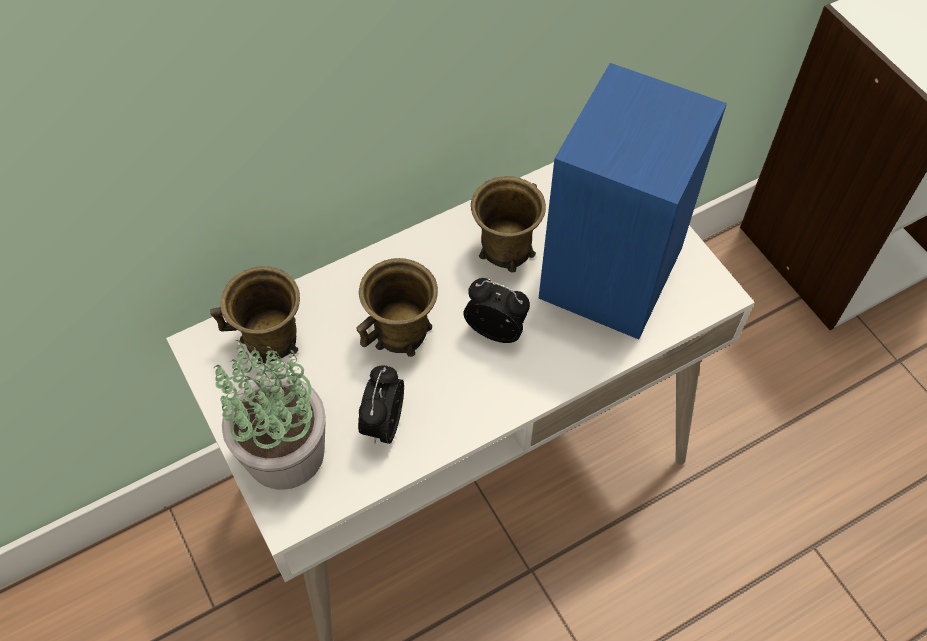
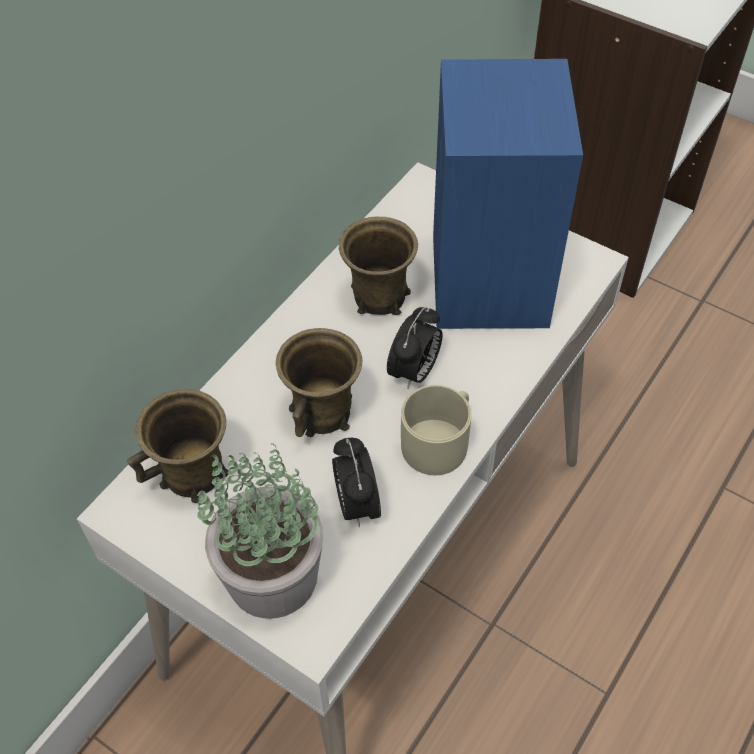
camera: 25 degrees left, 5 degrees down
alarm clock [463,278,530,343] -> alarm clock turned 120 degrees clockwise [387,307,443,389]
none -> beige mug [401,385,472,475]

